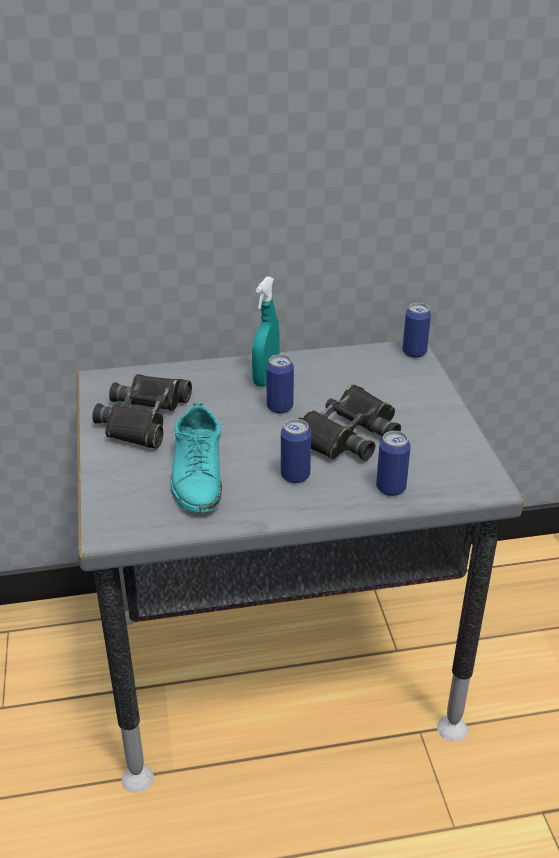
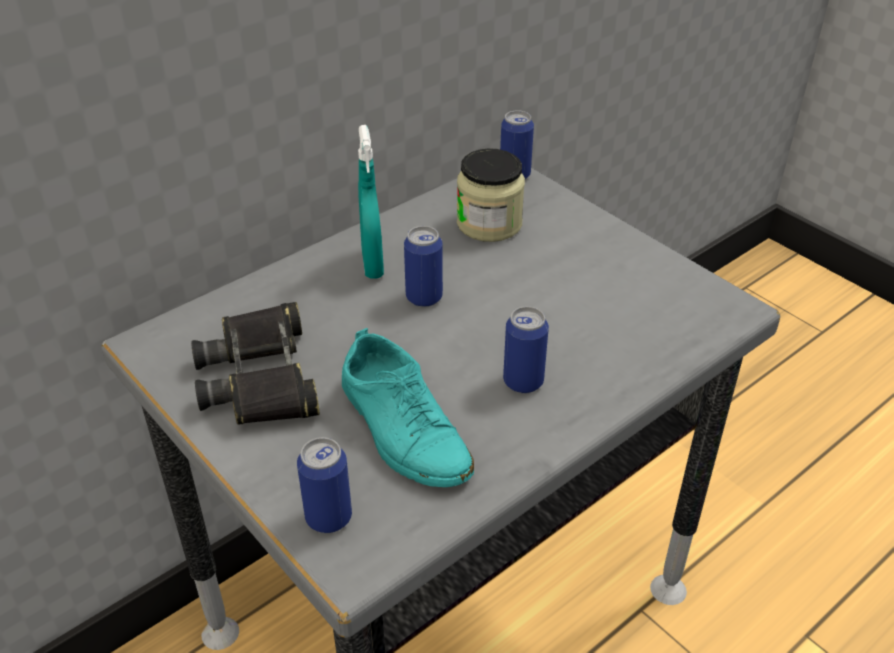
camera: 30 degrees left, 5 degrees up
black binoculars [296,384,401,461] -> none
can [376,431,411,496] -> can moved to [297,437,352,533]
none -> jar [457,148,525,242]

